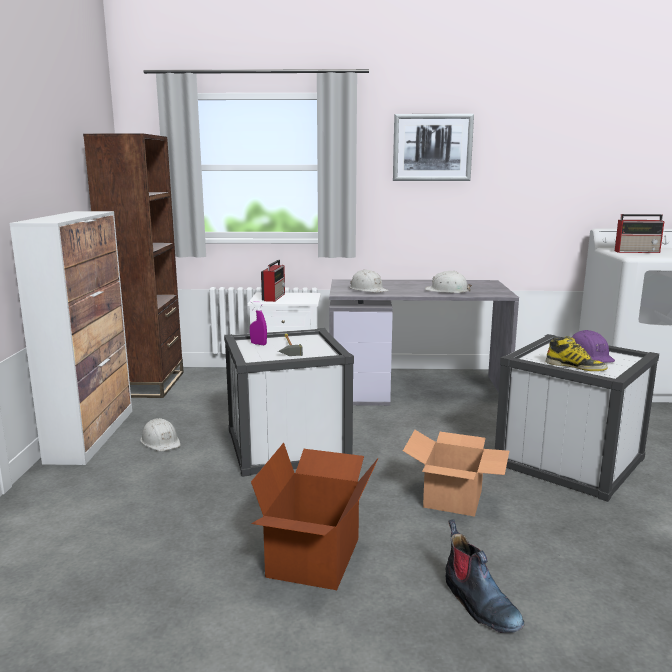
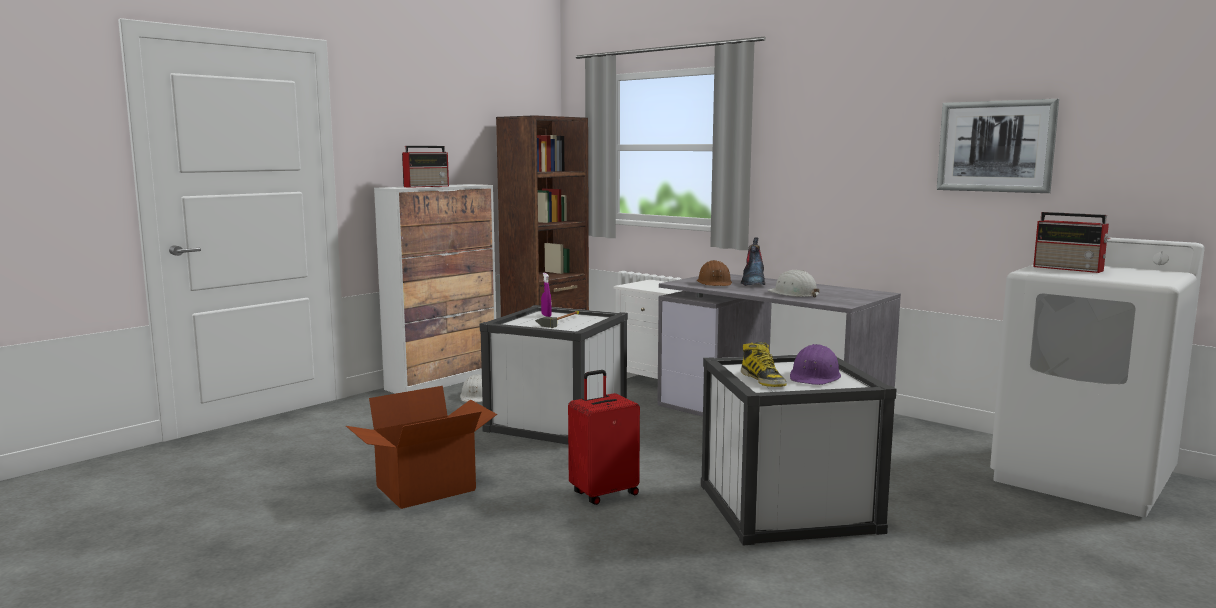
camera: 40 degrees right, 5 degrees down
radio [261,260,285,302] -> radio moved to [402,146,449,188]
white hard hat [349,270,389,293] -> brown hard hat [697,260,732,286]
picture [393,114,474,181] -> picture moved to [937,99,1059,193]
cardboard box [403,430,509,517] -> red suitcase [568,370,640,505]
boot [446,519,524,633] -> boot moved to [741,237,765,286]

